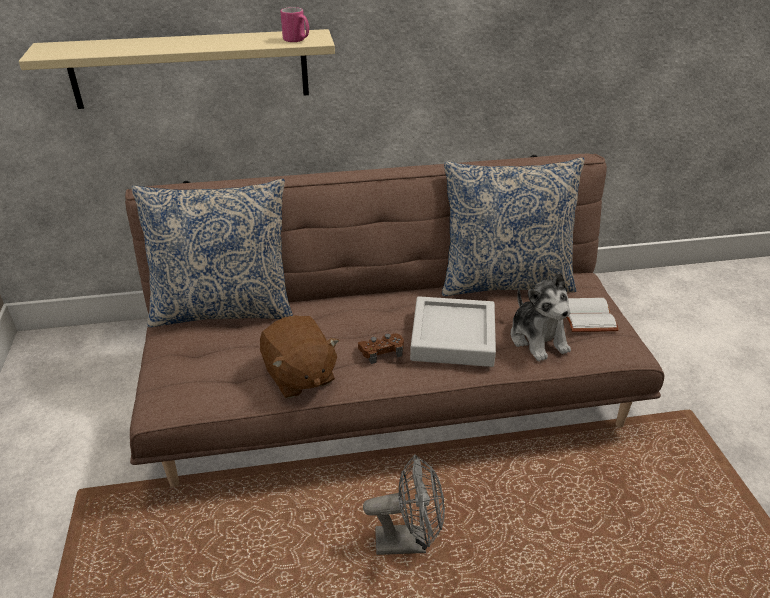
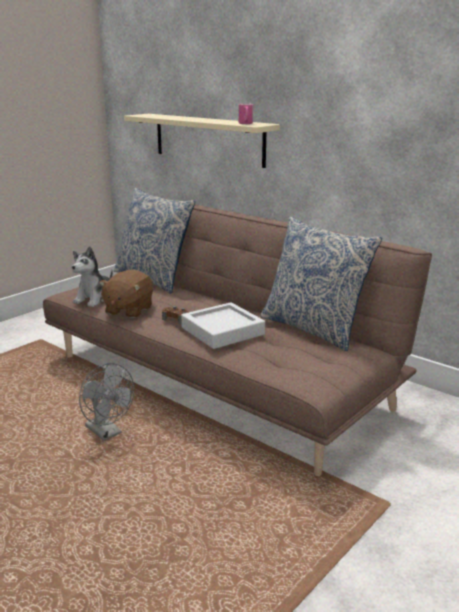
camera: 50 degrees right, 15 degrees down
plush toy [510,273,571,362] -> plush toy moved to [72,246,113,307]
white book [566,298,619,332] -> none

